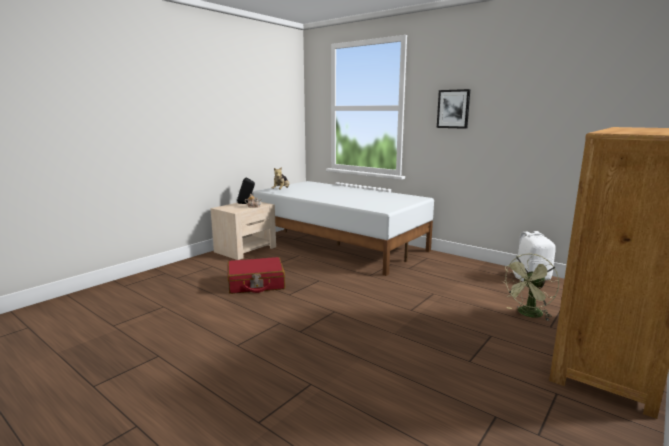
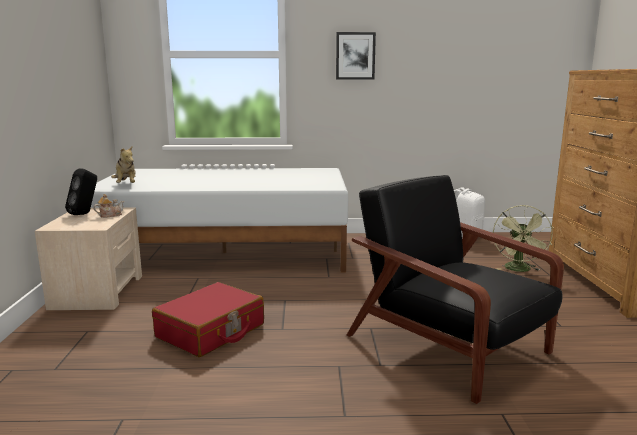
camera: 40 degrees left, 0 degrees up
none -> black armchair [347,175,564,404]

